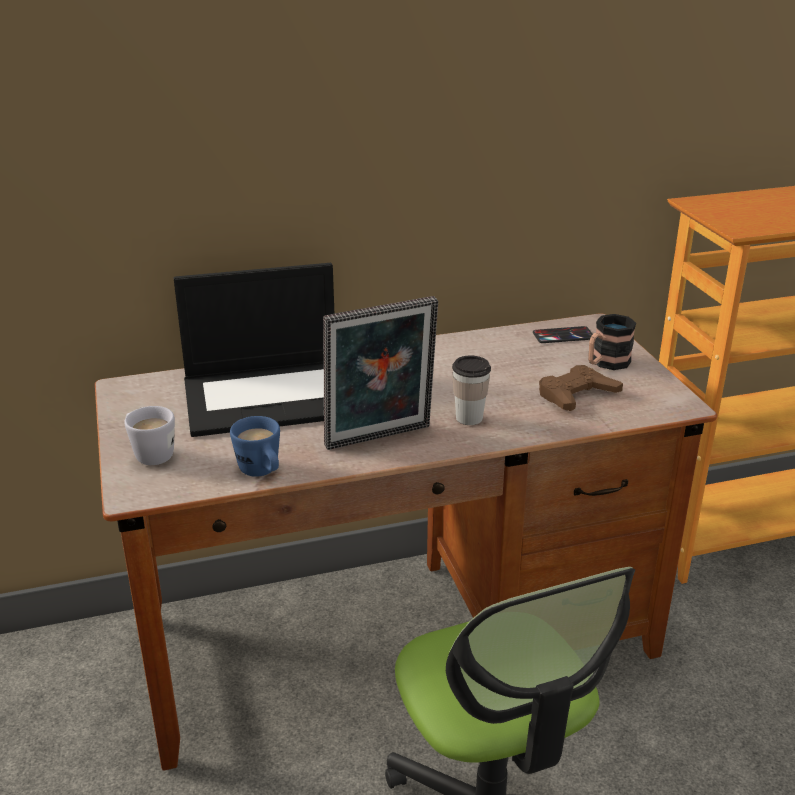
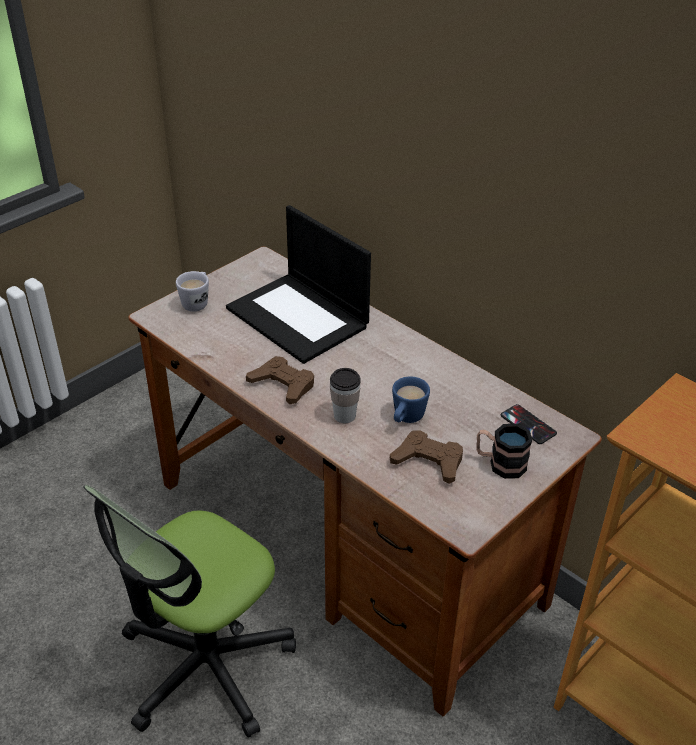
camera: 60 degrees right, 10 degrees up
blue mug [230,416,280,477] -> blue mug moved to [392,376,430,423]
picture frame [323,296,438,450] -> brown game controller [246,356,314,404]

